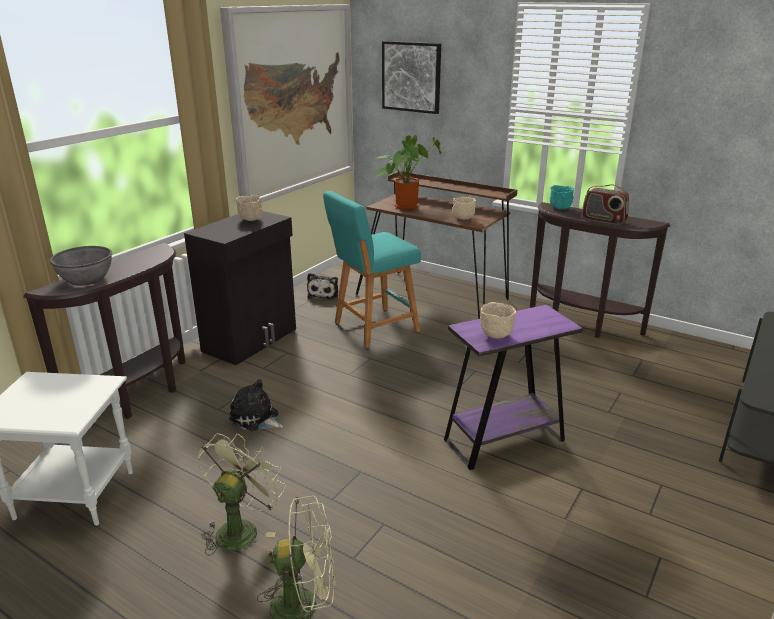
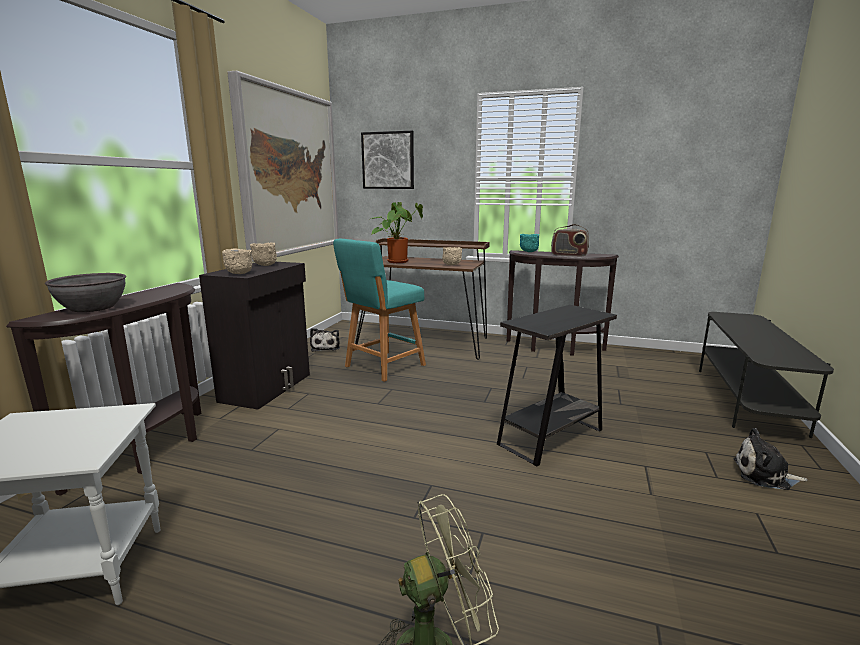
camera: 15 degrees left, 10 degrees down
green fan [197,434,286,556] -> none
plush toy [229,379,283,431] -> plush toy moved to [734,428,808,490]
purple side table [444,305,583,470] -> black side table [497,305,617,467]
beige bowl [480,302,516,339] -> beige bowl moved to [222,249,252,274]

